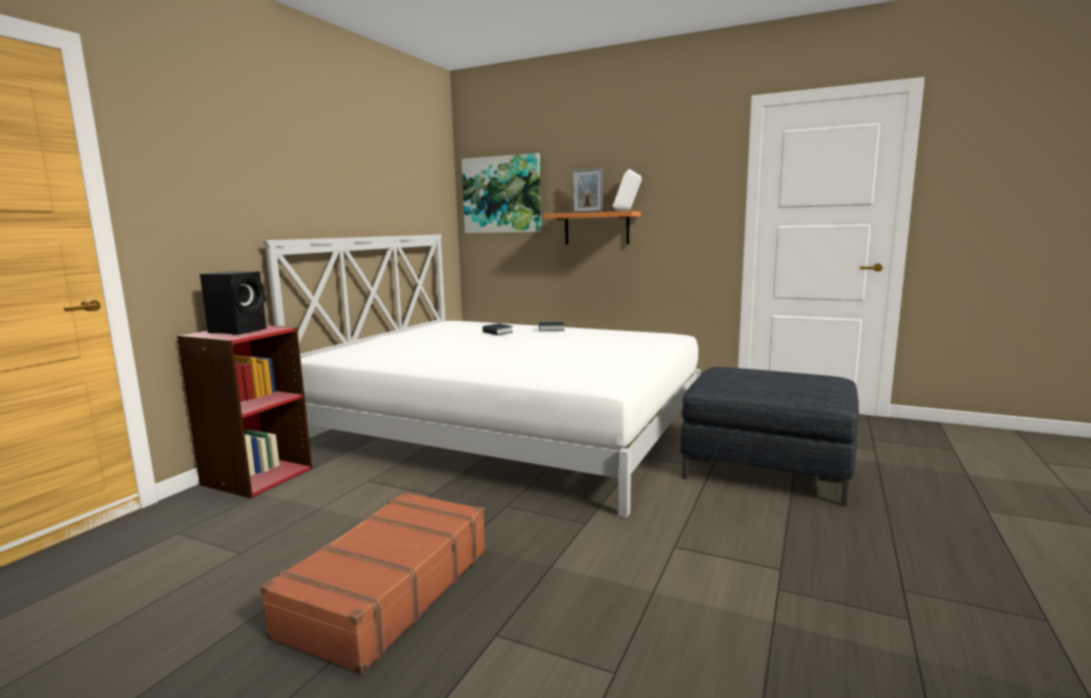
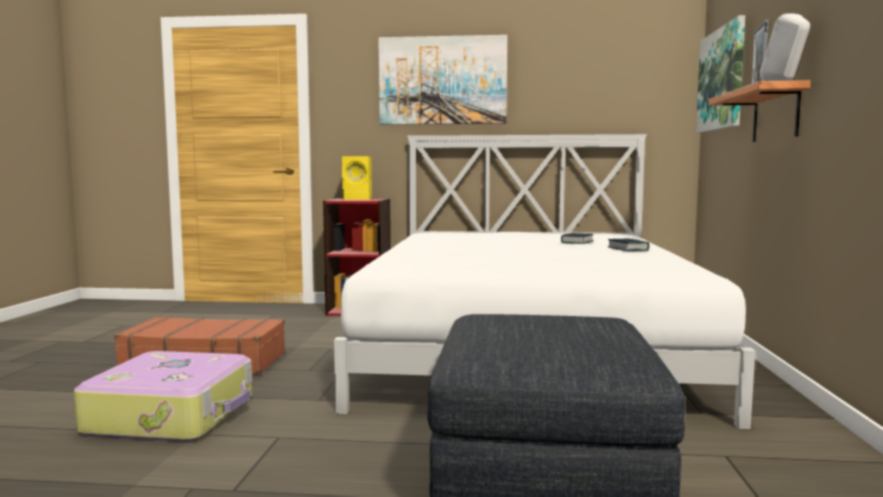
camera: 70 degrees right, 5 degrees down
black speaker [200,271,267,335] -> yellow speaker [342,156,372,200]
none -> suitcase [74,351,252,442]
none -> picture [378,35,507,125]

